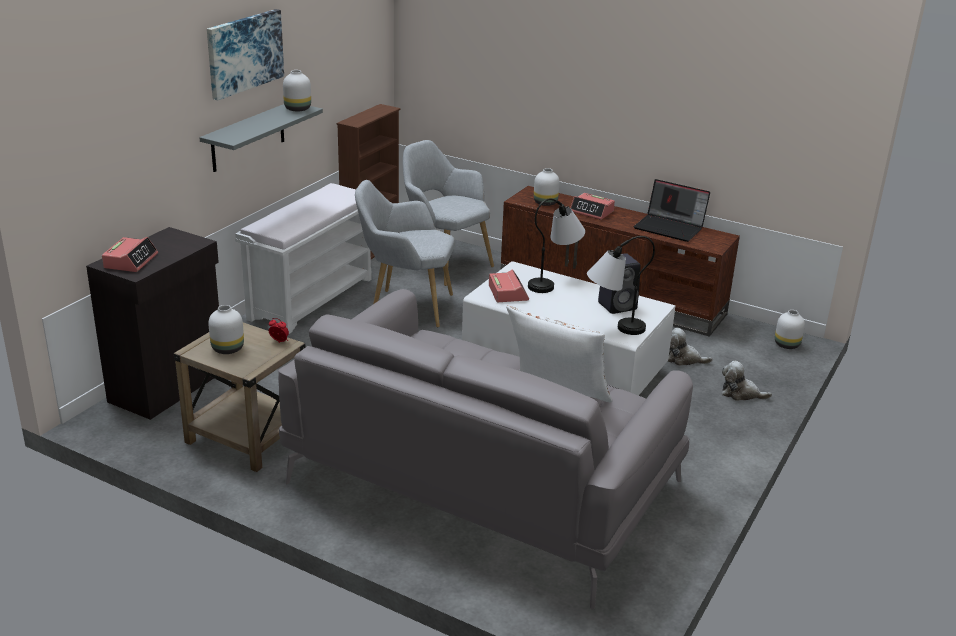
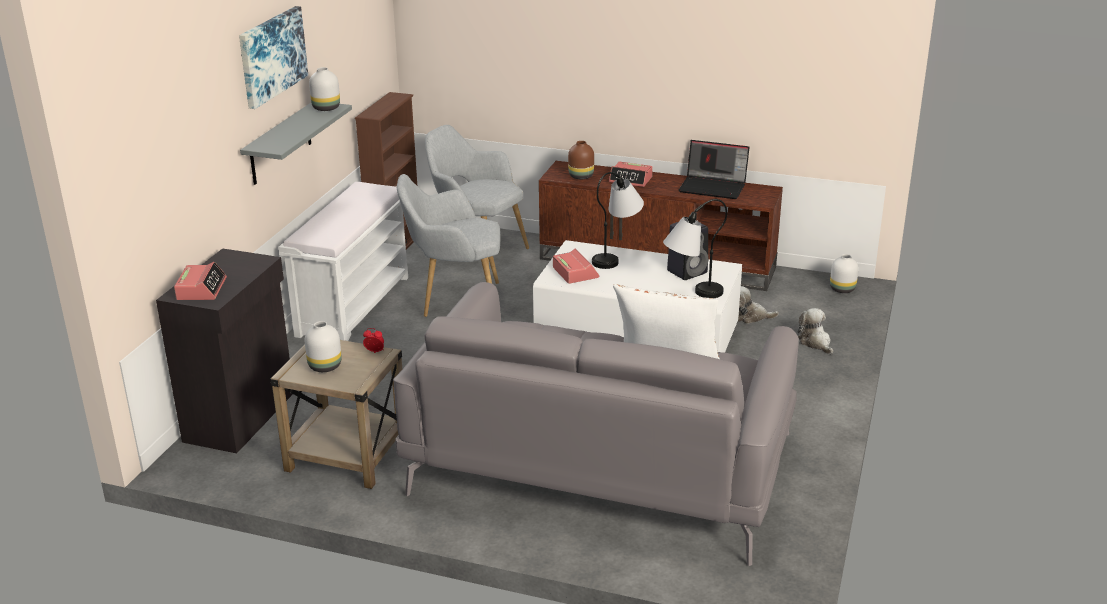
camera: 10 degrees left, 0 degrees up
white vase [534,168,560,206] -> brown vase [568,141,594,179]
plush toy [722,361,772,401] -> plush toy turned 60 degrees clockwise [798,308,833,354]

